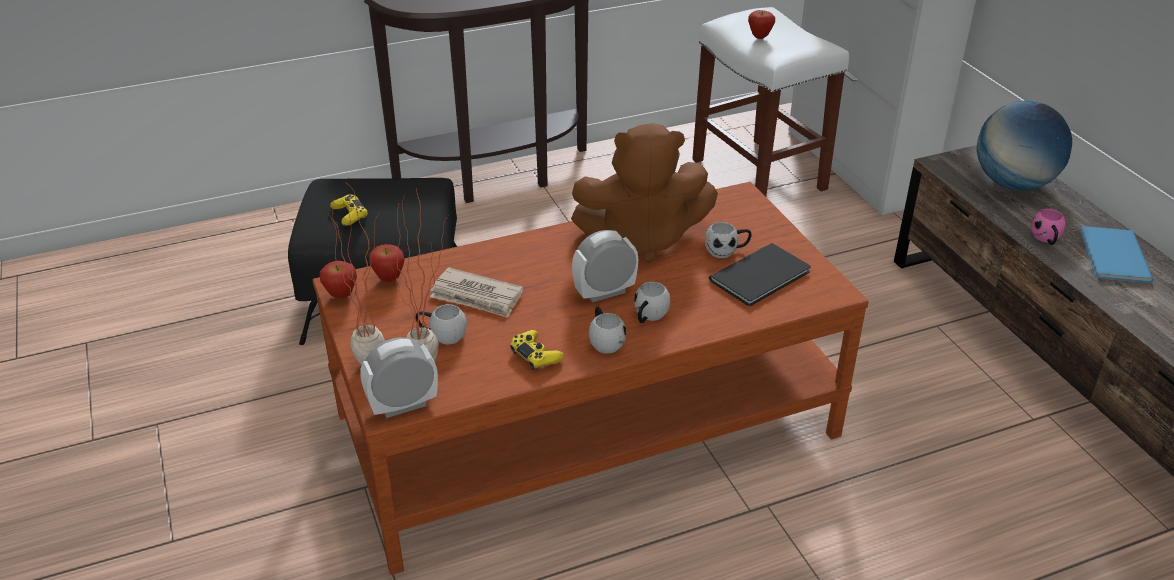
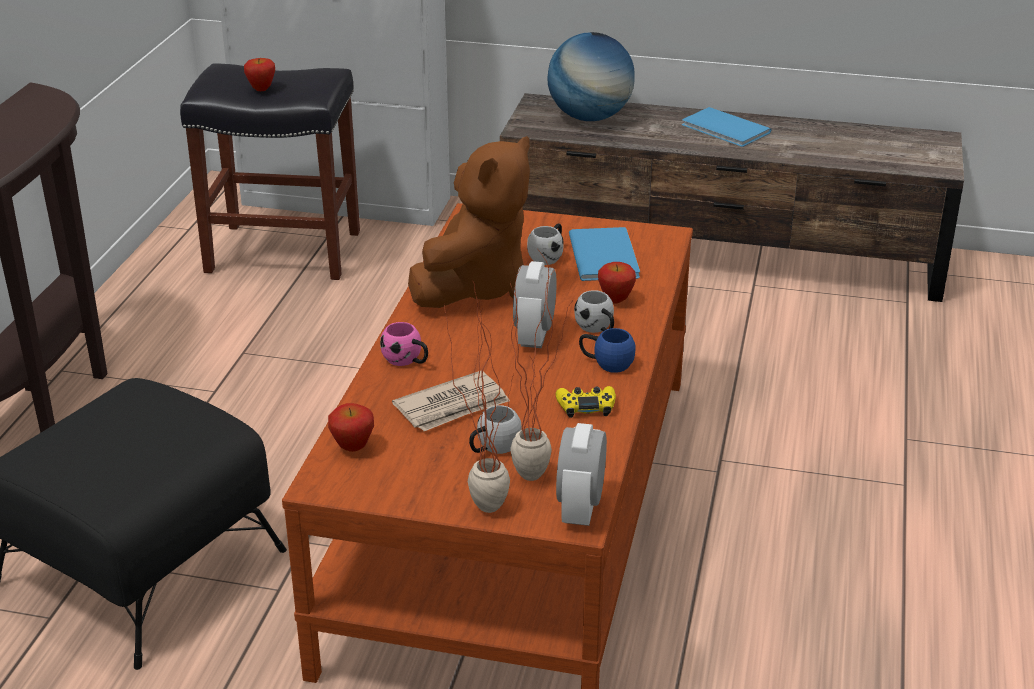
camera: 55 degrees left, 5 degrees down
apple [320,261,357,299] -> apple moved to [598,262,636,303]
yellow game controller [330,194,368,226] -> none
white mug [589,307,626,354] -> blue mug [579,328,636,373]
white stool [692,7,849,197] -> black stool [180,63,360,280]
black book [709,243,811,306] -> blue book [569,227,640,281]
pink mug [1031,209,1066,245] -> pink mug moved to [380,322,428,366]

